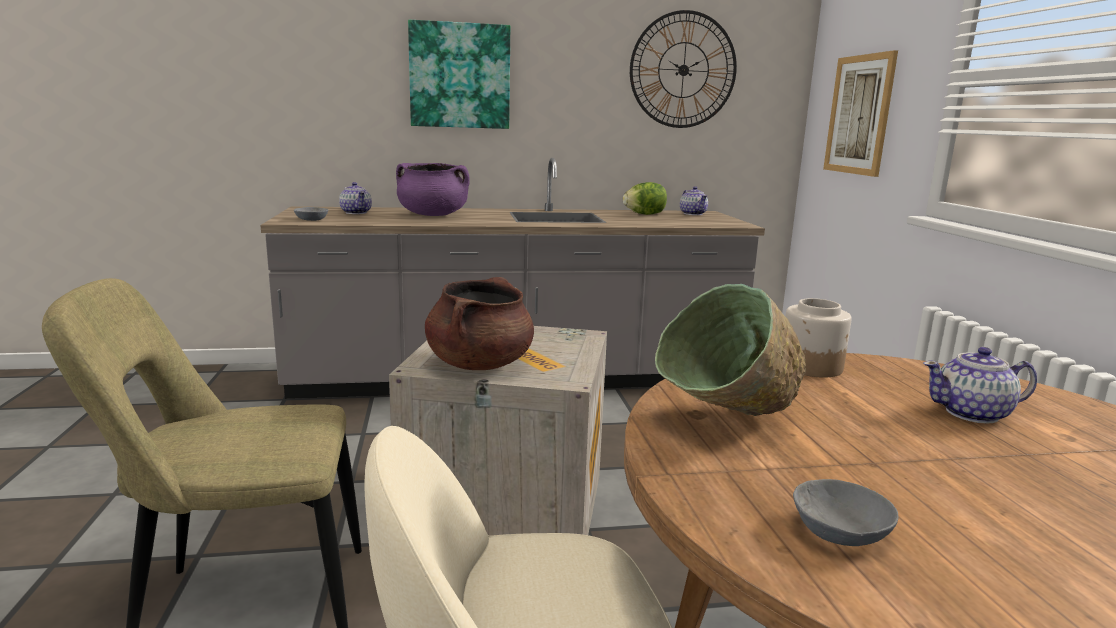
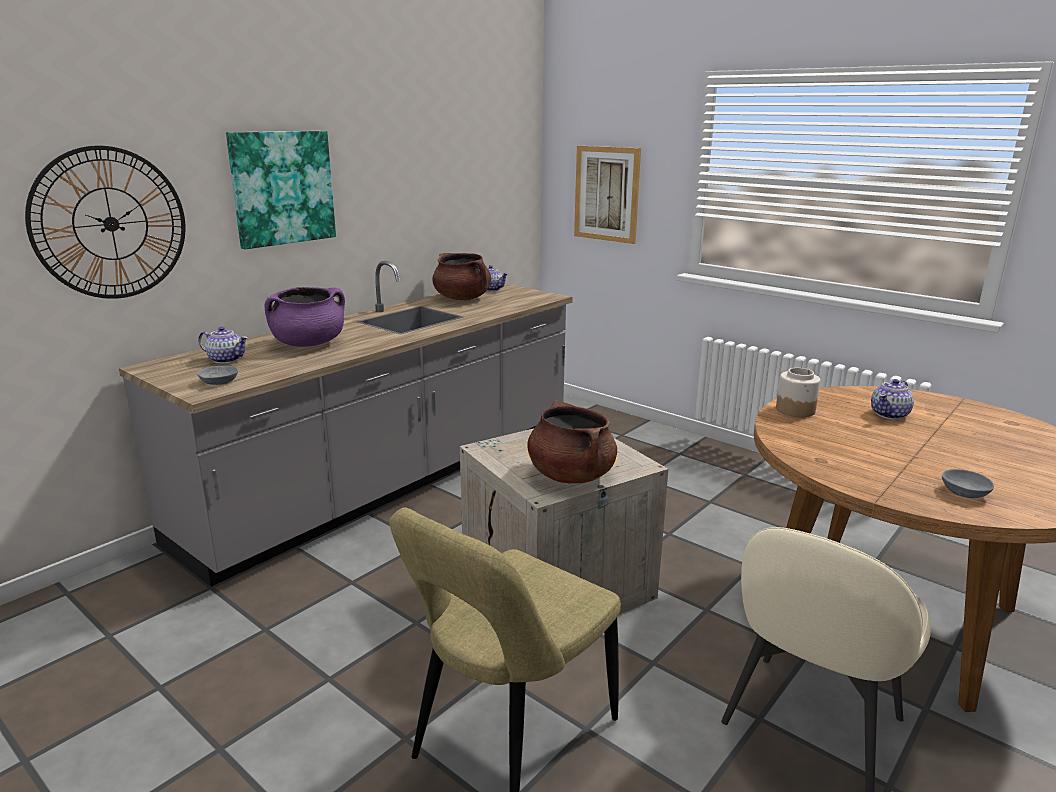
camera: 40 degrees left, 5 degrees up
lettuce [623,182,667,215] -> brown cooking pot [432,253,491,300]
wall clock [630,10,737,128] -> wall clock moved to [25,145,185,299]
green bowl [655,284,806,416] -> none

